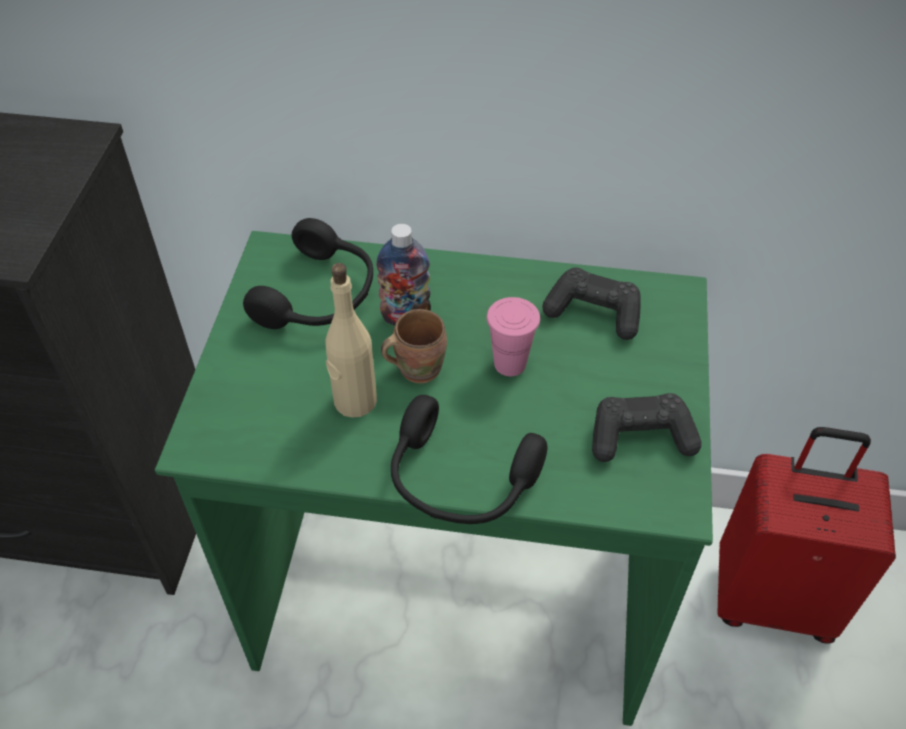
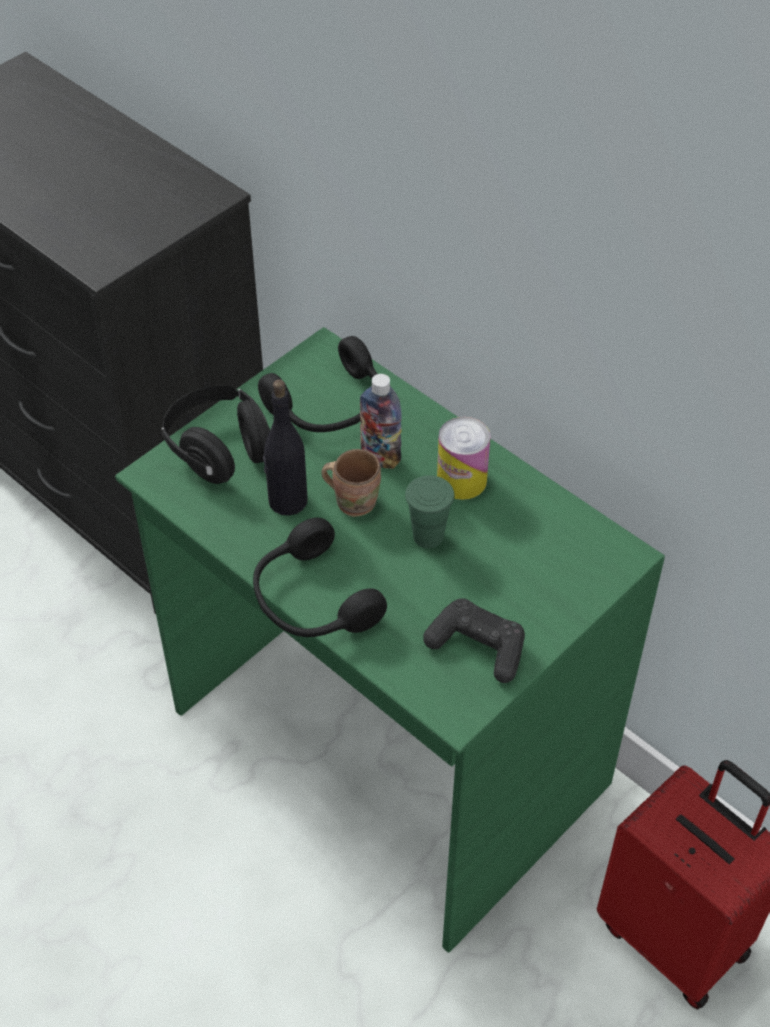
camera: 35 degrees right, 0 degrees up
beige bottle [325,263,377,418] -> black bottle [263,380,308,516]
pink cup [487,297,540,376] -> green cup [405,475,455,548]
black game controller [542,268,641,340] -> none
none -> black headphones [161,385,270,484]
none -> can [437,417,491,500]

